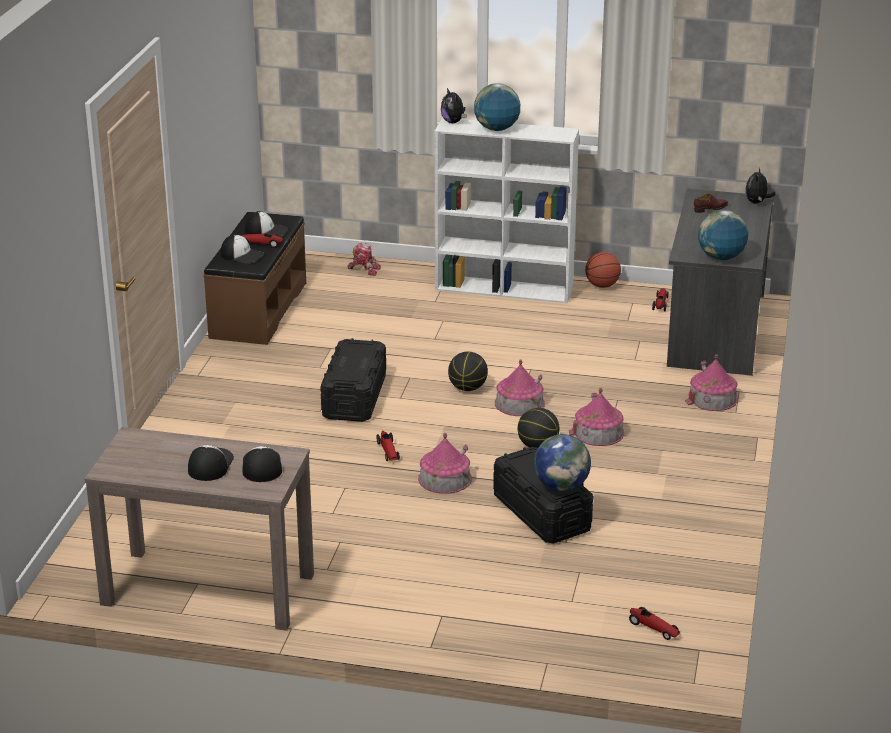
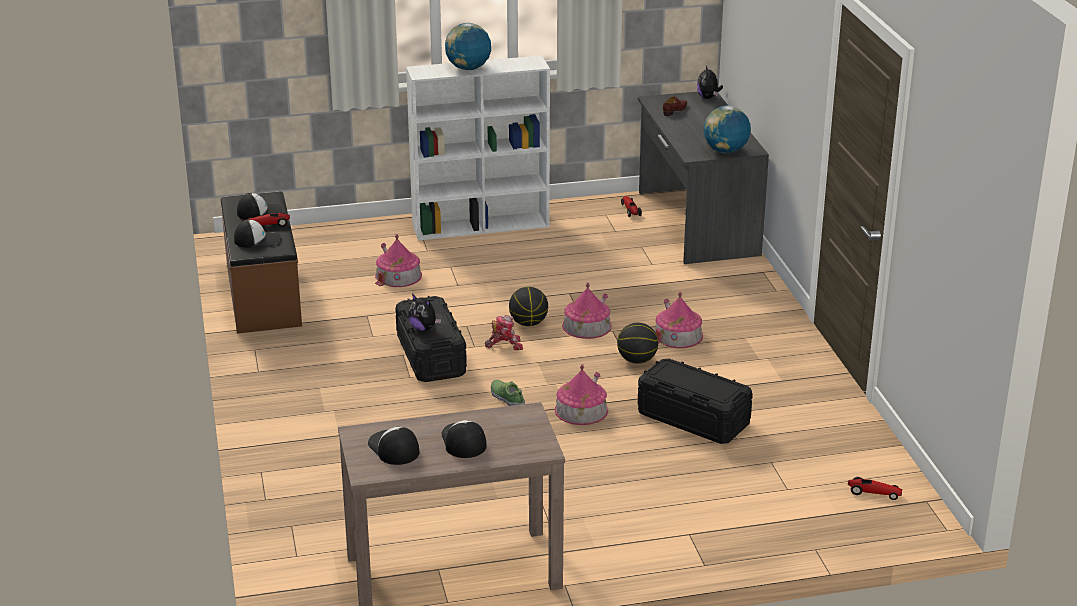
camera: 25 degrees left, 0 degrees up
cap [243,446,282,482] -> cap moved to [368,427,419,465]
toy robot [347,243,381,276] -> toy robot moved to [485,315,523,350]
toy car [376,431,400,461] -> shoe [491,380,525,406]
plush toy [441,88,467,123] -> plush toy moved to [408,294,441,331]
globe [534,434,591,491] -> none
basketball [585,252,621,288] -> none
toy house [685,354,738,411] -> toy house moved to [375,234,422,287]

